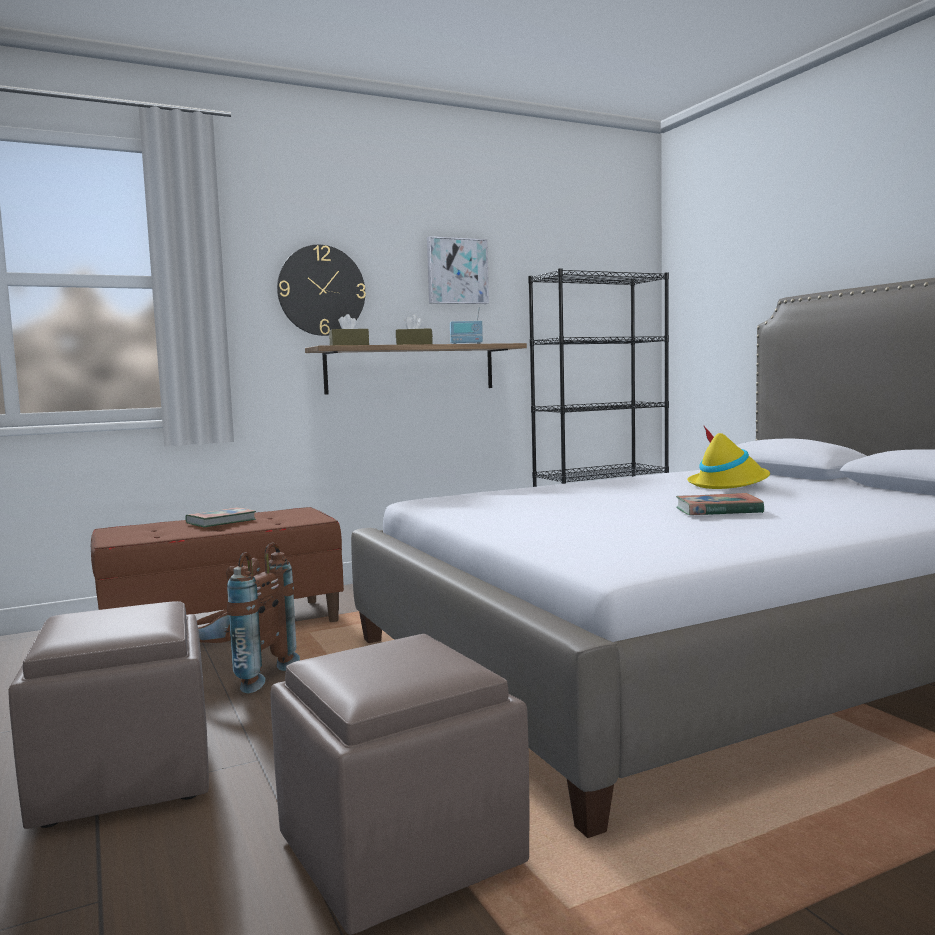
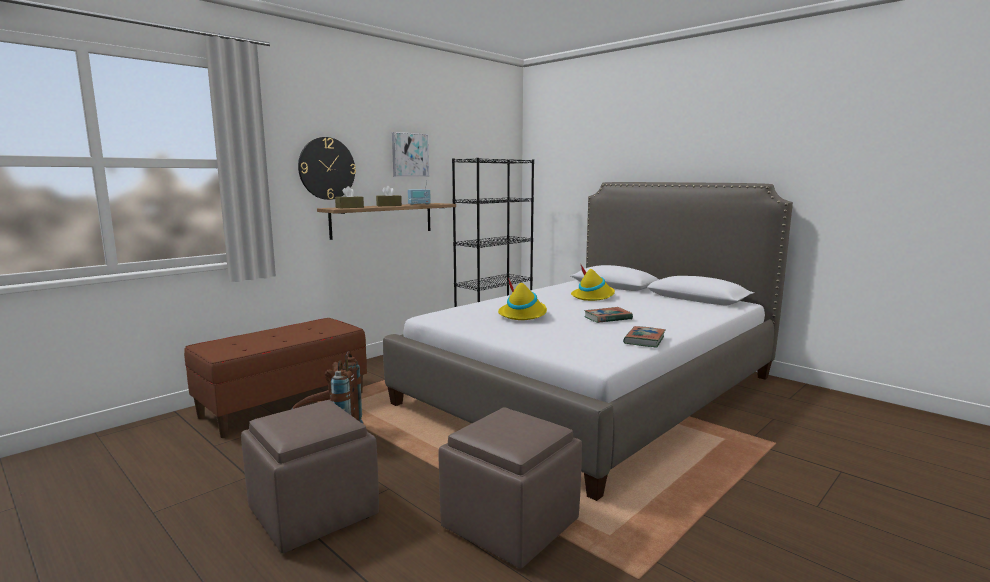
camera: 20 degrees left, 5 degrees up
book [186,507,256,527] -> book moved to [623,326,665,347]
none -> yellow hat [498,278,547,320]

